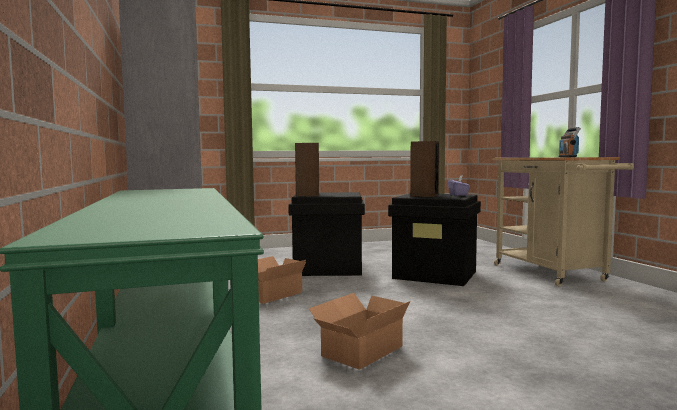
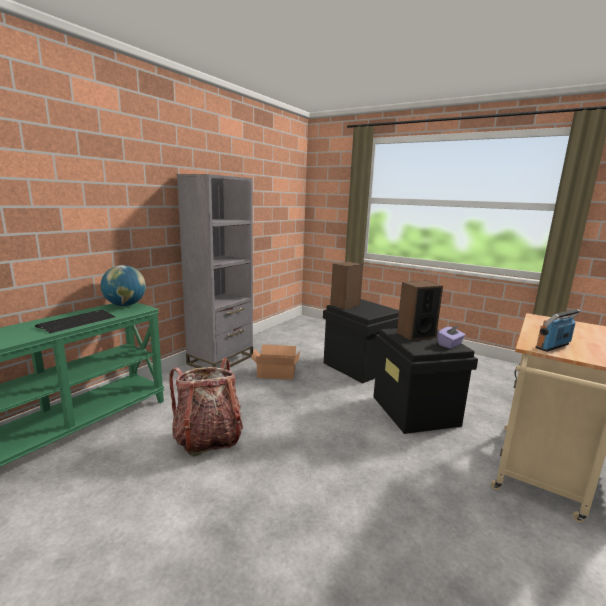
camera: 50 degrees right, 10 degrees up
cardboard box [309,293,410,370] -> backpack [169,358,243,456]
none -> keyboard [35,310,115,333]
none -> globe [100,265,146,306]

